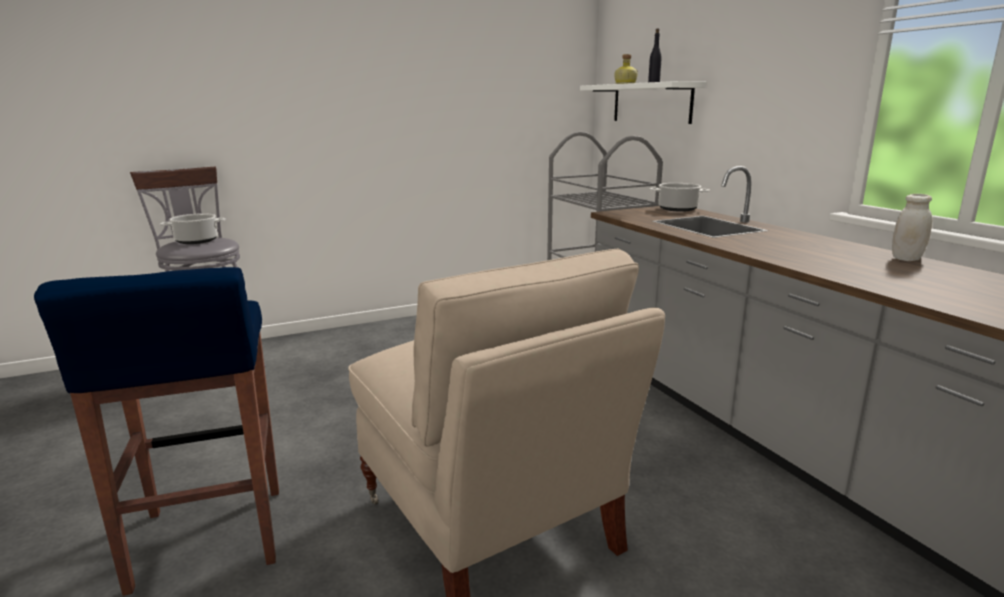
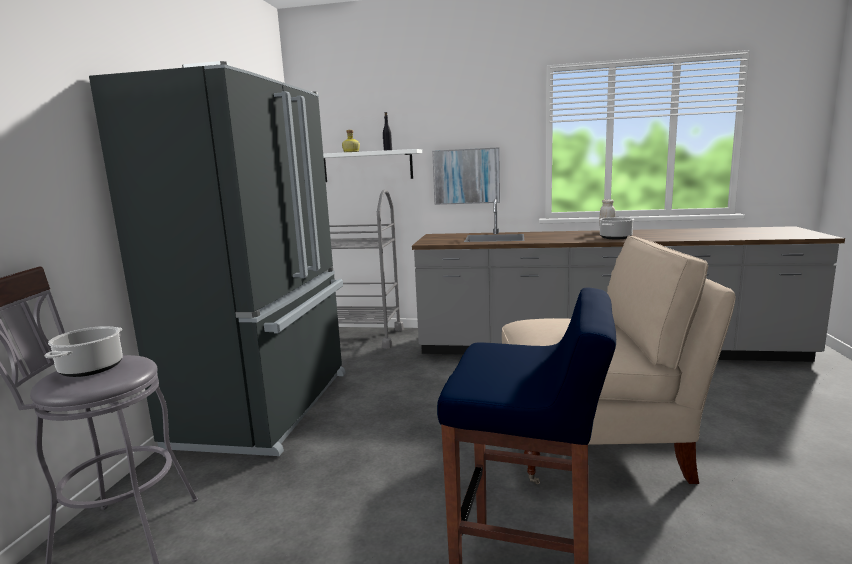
camera: 55 degrees left, 5 degrees down
cooking pot [649,183,710,212] -> cooking pot moved to [599,217,634,239]
none -> black fridge [89,61,346,456]
none -> picture [432,147,500,205]

